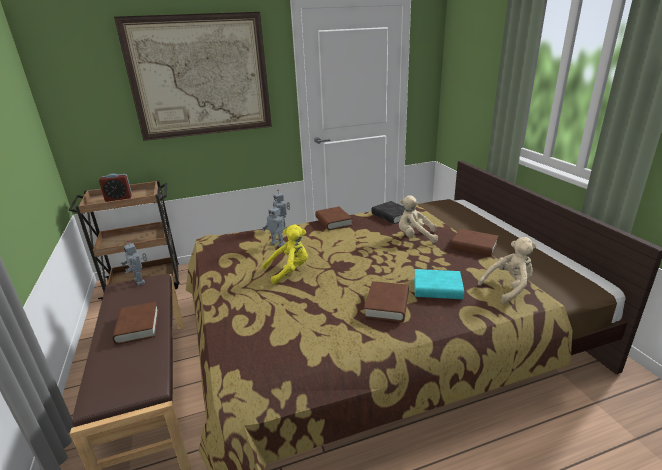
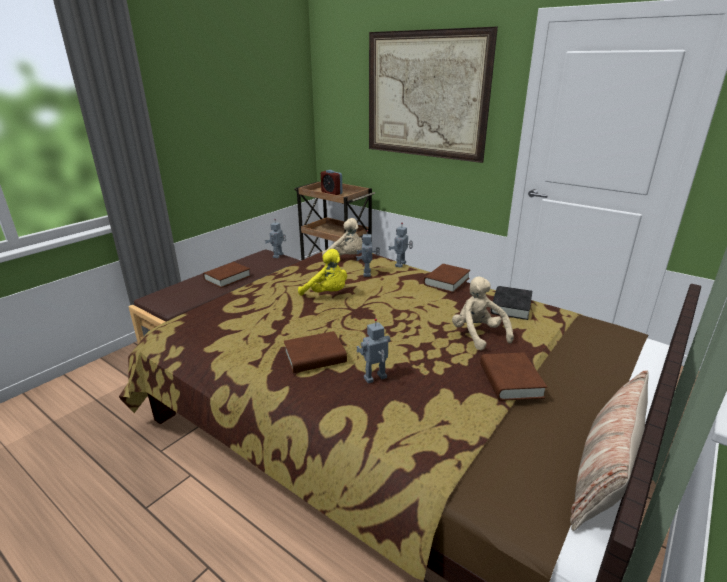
camera: 55 degrees right, 0 degrees up
turquoise book [414,269,464,299] -> toy robot [356,318,390,383]
beige plush toy [478,237,537,304] -> beige plush toy moved to [322,218,363,256]
none -> pillow [570,370,649,531]

